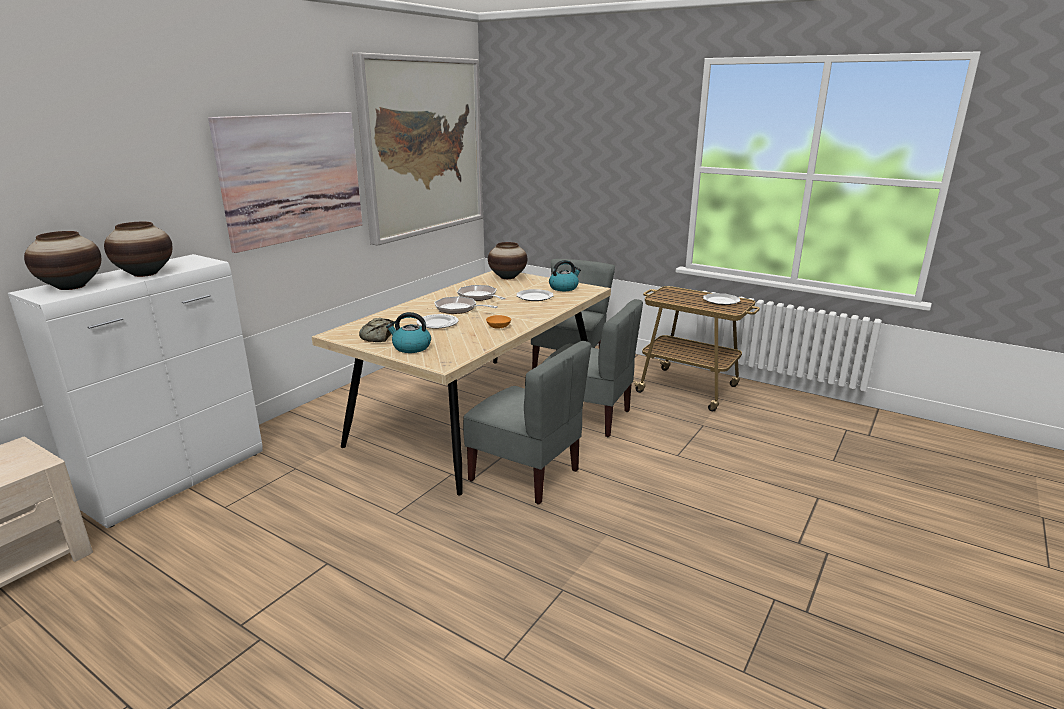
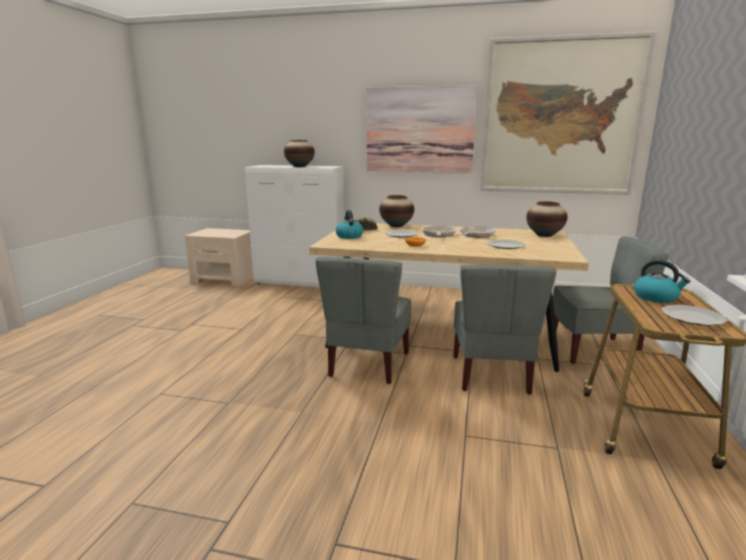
camera: 70 degrees right, 5 degrees down
vase [24,231,101,290] -> vase moved to [379,195,414,227]
kettle [549,260,581,291] -> kettle moved to [634,260,690,303]

